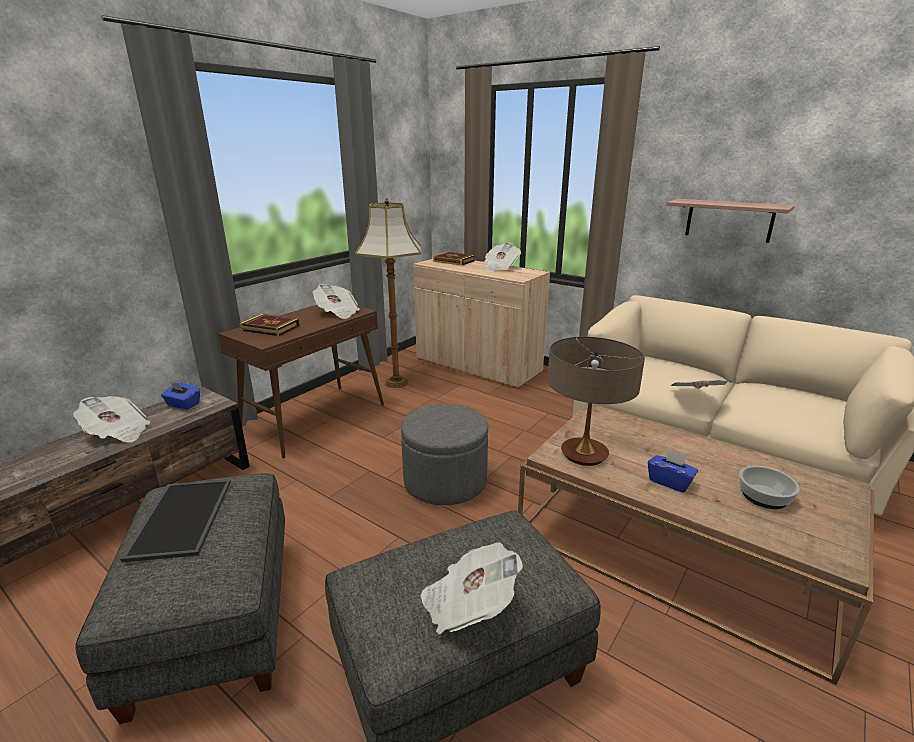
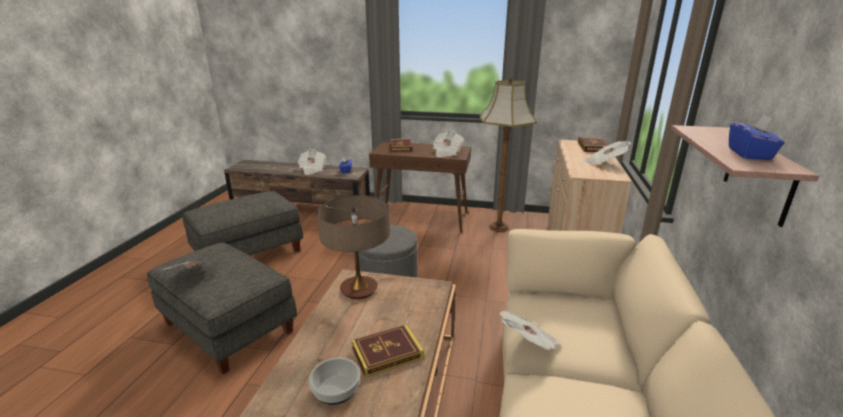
camera: 65 degrees right, 0 degrees up
tray [120,480,231,563] -> none
blue tissue box [648,449,698,493] -> blue tissue box moved to [729,115,785,160]
none -> book [352,325,424,378]

